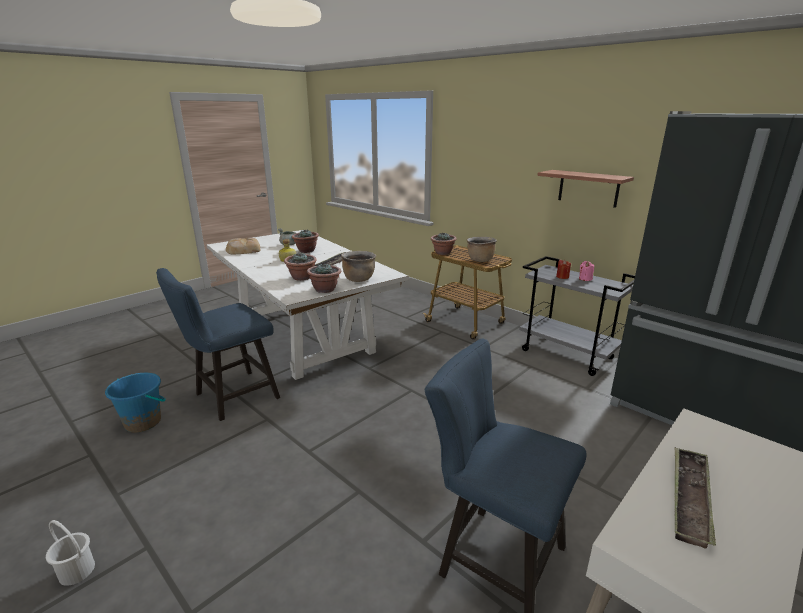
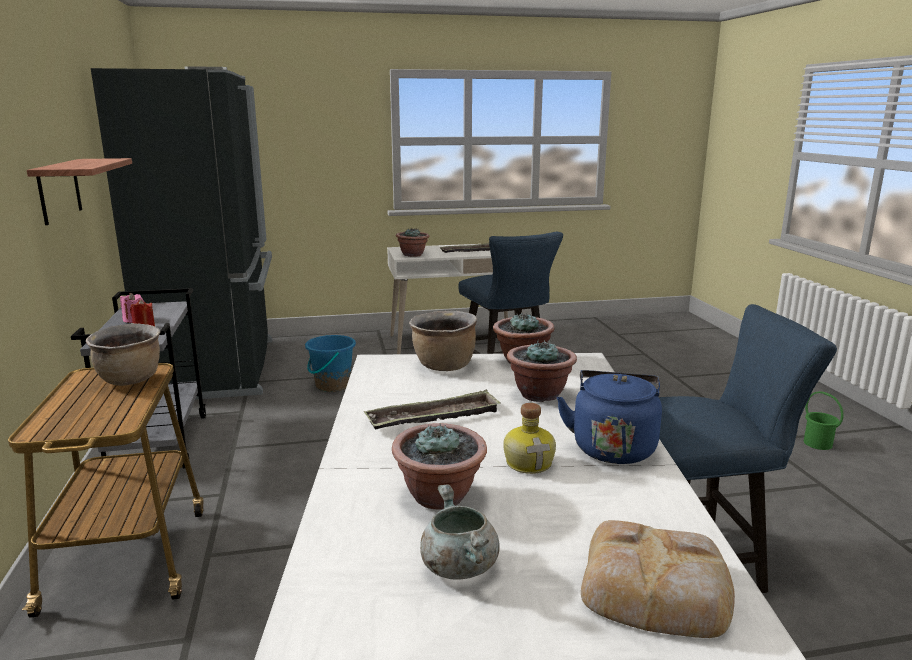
camera: 145 degrees left, 5 degrees down
white bucket [46,520,95,586] -> green bucket [804,391,844,450]
blue bucket [105,373,166,433] -> blue bucket moved to [305,335,356,392]
potted plant [431,233,456,255] -> potted plant moved to [396,228,429,257]
none -> blue kettle [557,370,662,464]

